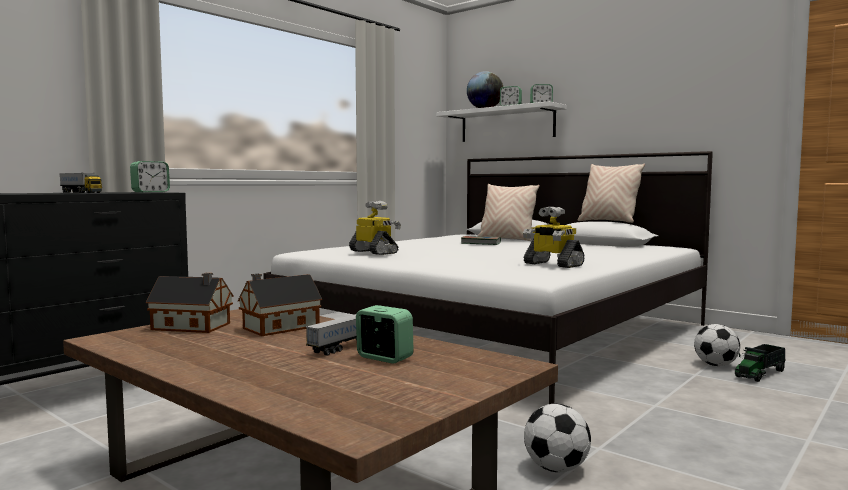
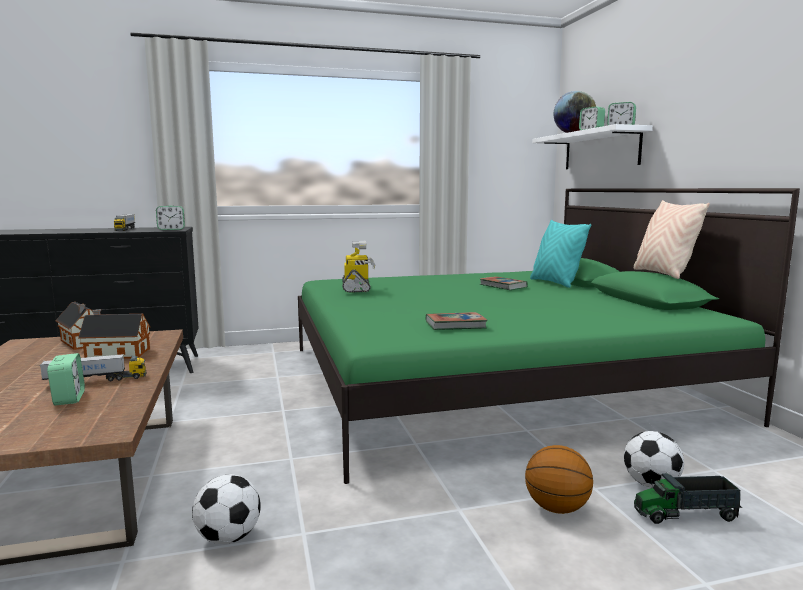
camera: 35 degrees right, 5 degrees up
white bed [263,151,713,404] -> green bed [298,188,800,484]
beige pillow [478,184,540,241] -> turquoise pillow [530,220,592,288]
toy robot [523,207,585,268] -> book [426,312,488,330]
none -> basketball [525,445,593,514]

